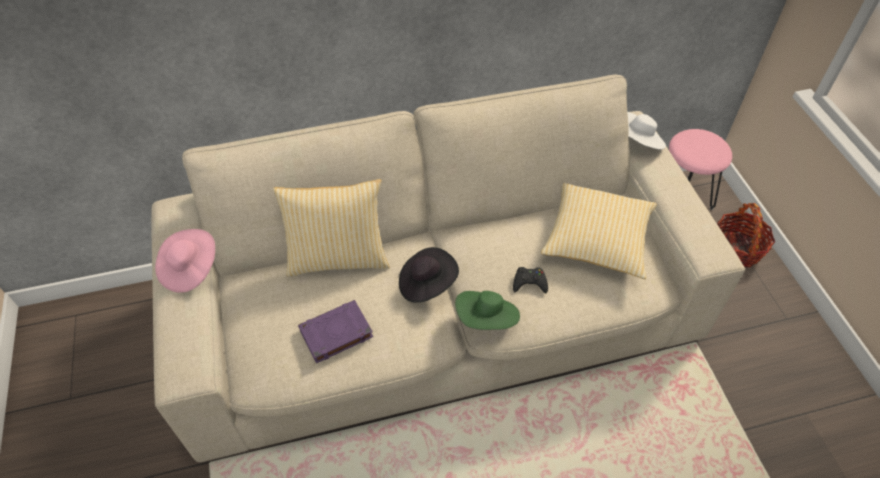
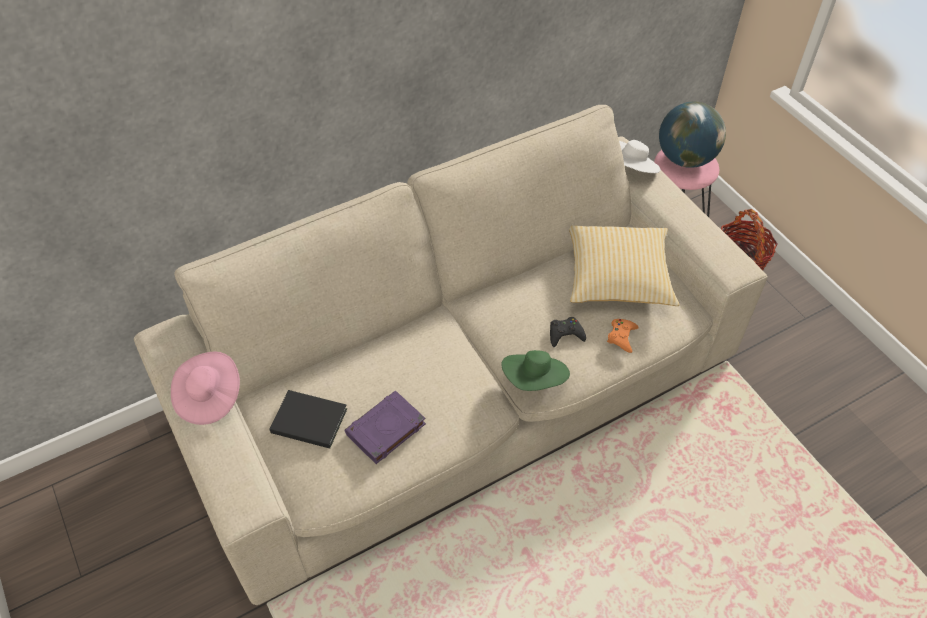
camera: 15 degrees left, 0 degrees up
pillow [273,179,390,277] -> none
black hat [399,247,459,303] -> none
none -> black book [270,390,347,449]
none -> orange game controller [607,319,639,353]
none -> globe [659,102,726,168]

